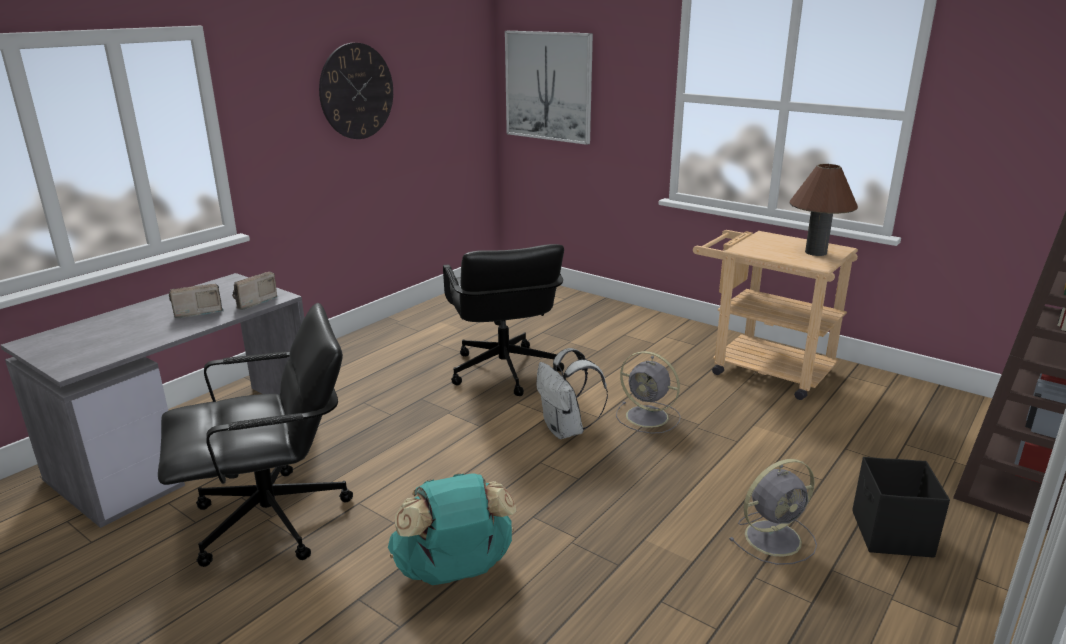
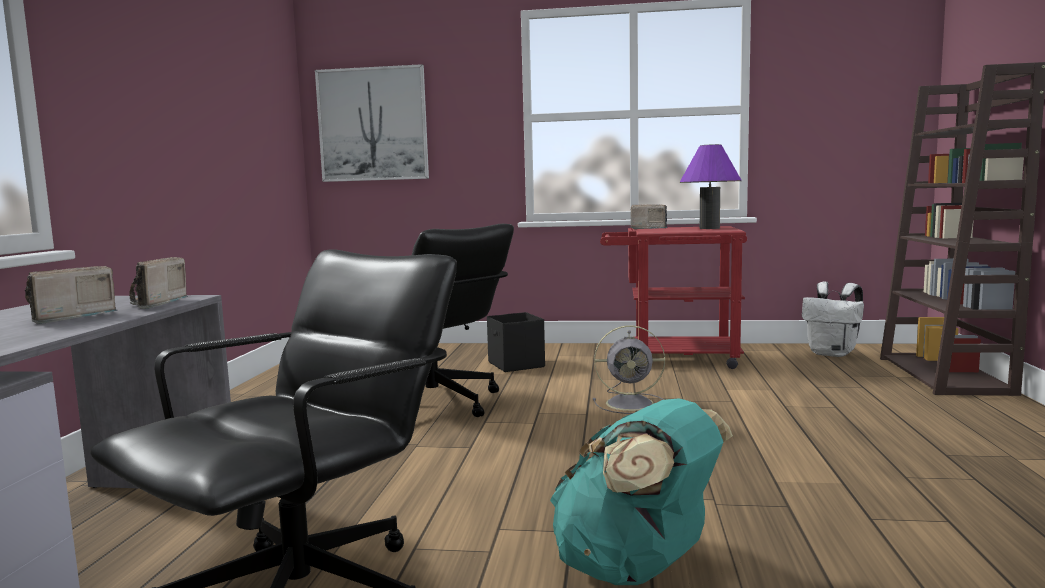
camera: 30 degrees left, 15 degrees down
wall clock [319,43,393,139] -> none
white backpack [537,348,608,439] -> white backpack moved to [802,281,864,357]
beige cart [693,230,858,400] -> red cart [600,226,747,369]
grey fan [729,459,817,565] -> none
brown table lamp [789,164,858,256] -> purple table lamp [680,144,742,229]
black storage box [852,457,950,557] -> black storage box moved to [487,312,545,372]
none -> radio [631,204,668,229]

